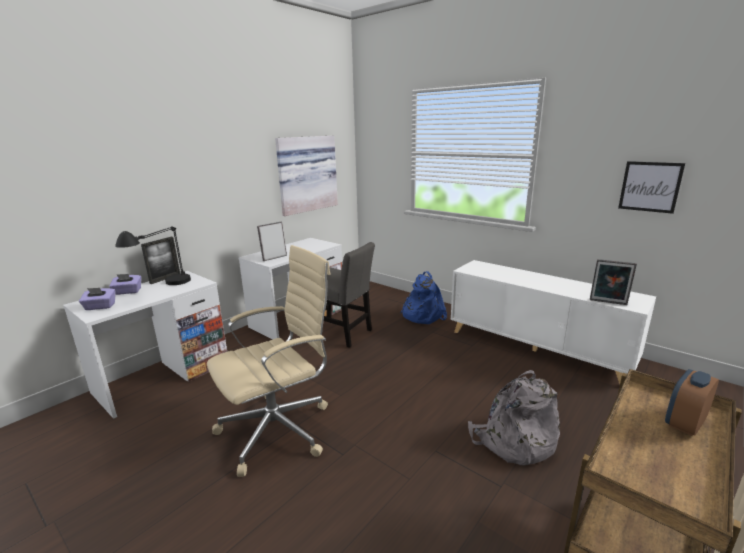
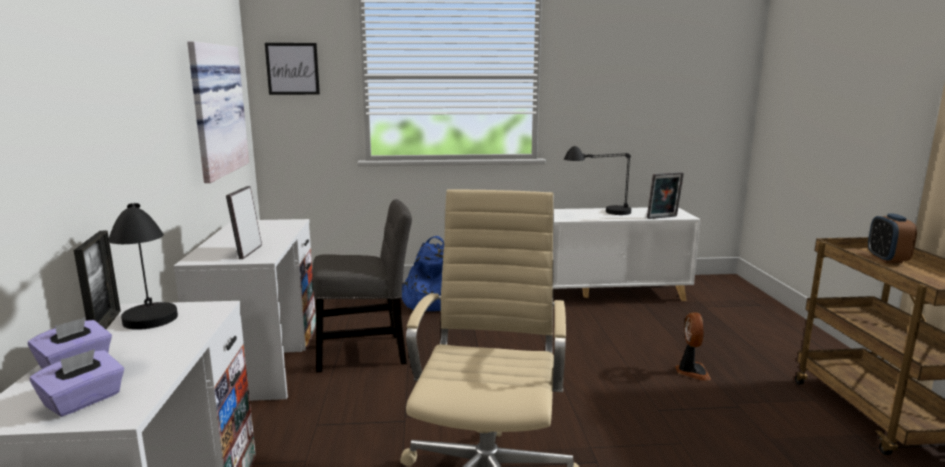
camera: 45 degrees left, 5 degrees down
grey backpack [468,370,560,466] -> fan [676,312,711,381]
picture [618,161,685,214] -> picture moved to [265,43,320,95]
none -> black table lamp [564,146,631,215]

